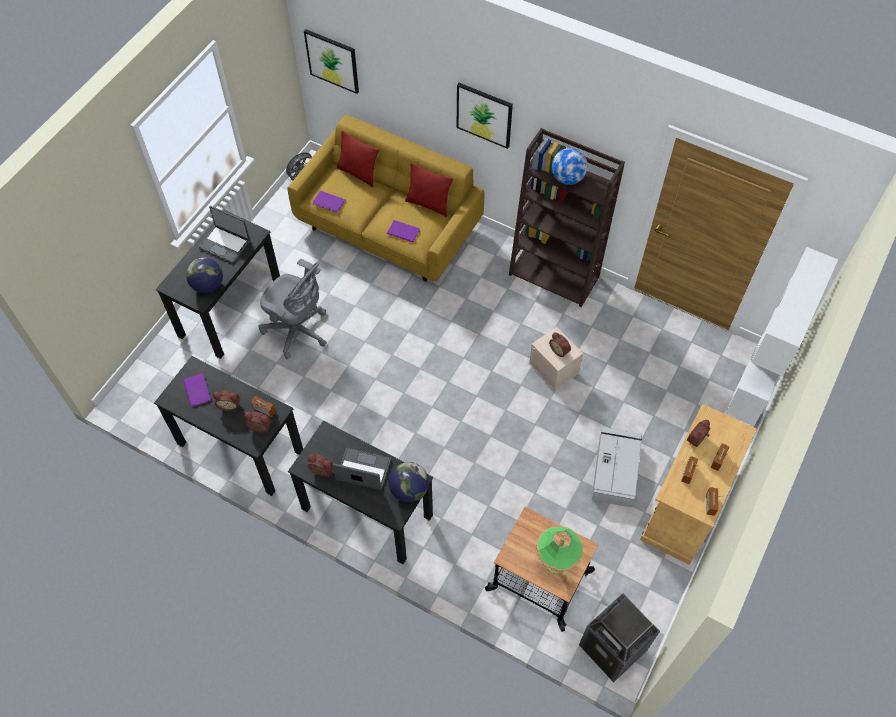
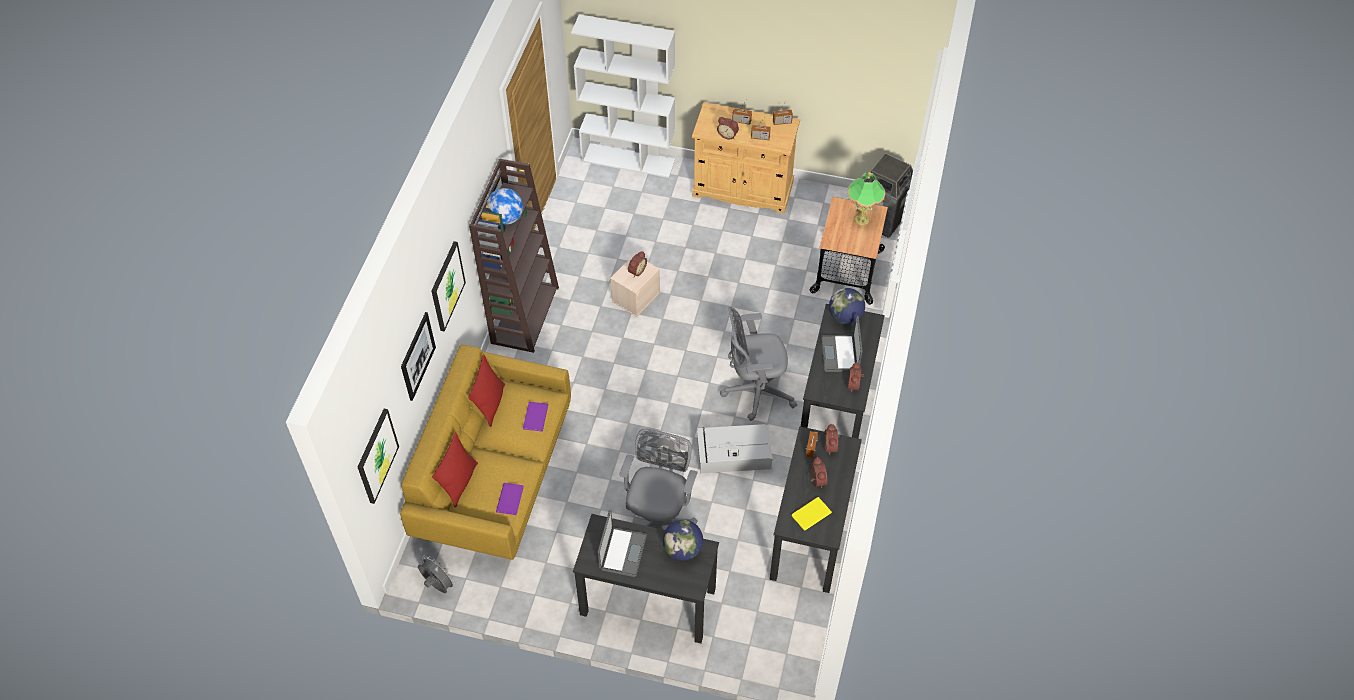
camera: 105 degrees left, 5 degrees down
purple book [183,373,211,407] -> yellow book [792,497,832,531]
grey storage box [592,427,642,507] -> grey storage box moved to [697,424,772,473]
none -> picture [401,312,436,401]
none -> grey office chair [720,307,797,421]

